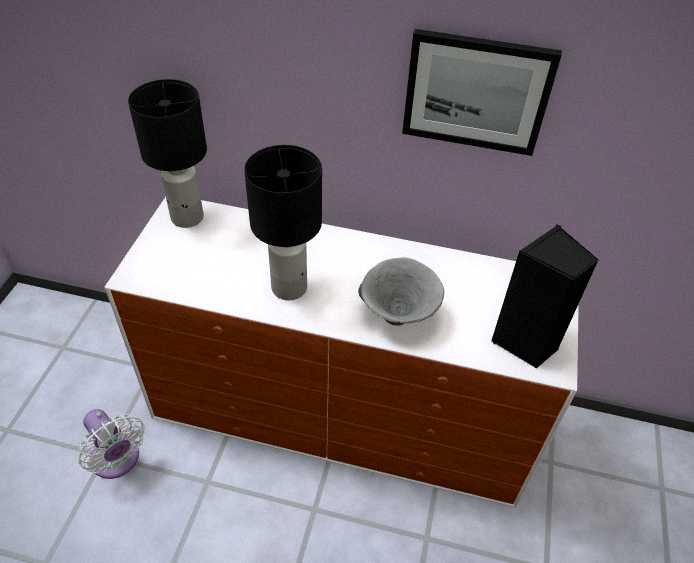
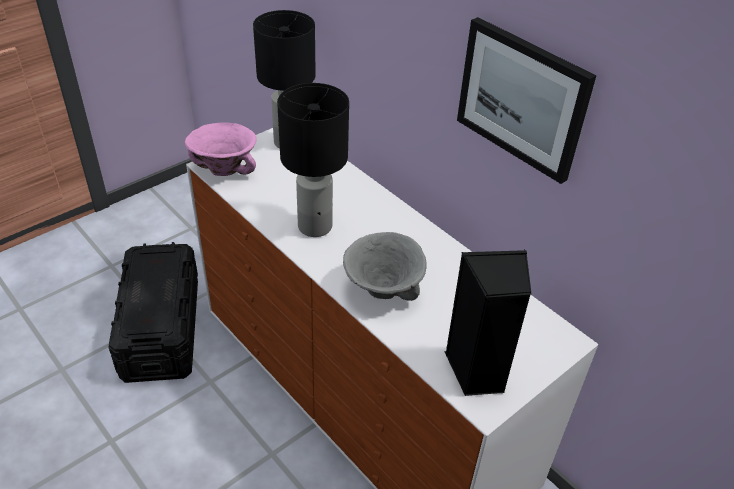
camera: 35 degrees right, 5 degrees down
white fan [78,409,145,479] -> black storage box [108,242,198,383]
none -> pink bowl [185,122,257,176]

